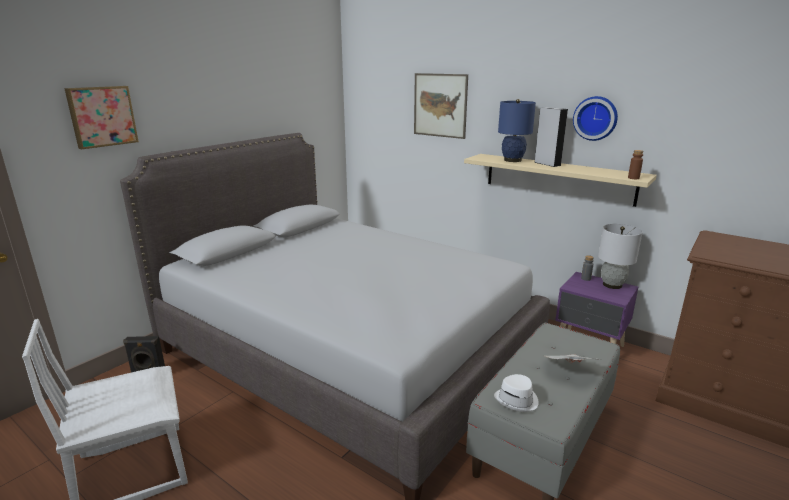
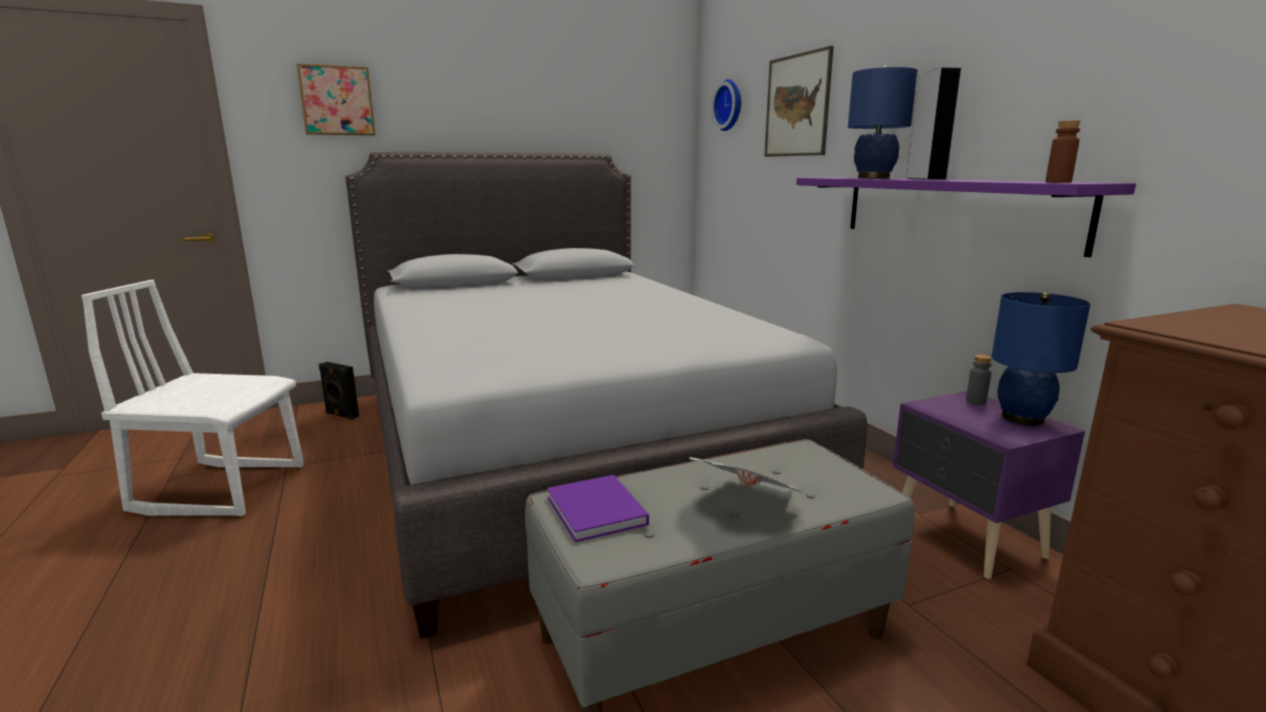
camera: 30 degrees right, 5 degrees down
beige shelf [464,154,657,207] -> purple shelf [796,177,1136,257]
white hat [494,374,539,412] -> purple book [547,475,649,542]
wall clock [573,96,618,141] -> wall clock moved to [711,79,741,131]
white table lamp [598,224,643,289] -> blue table lamp [991,292,1090,426]

